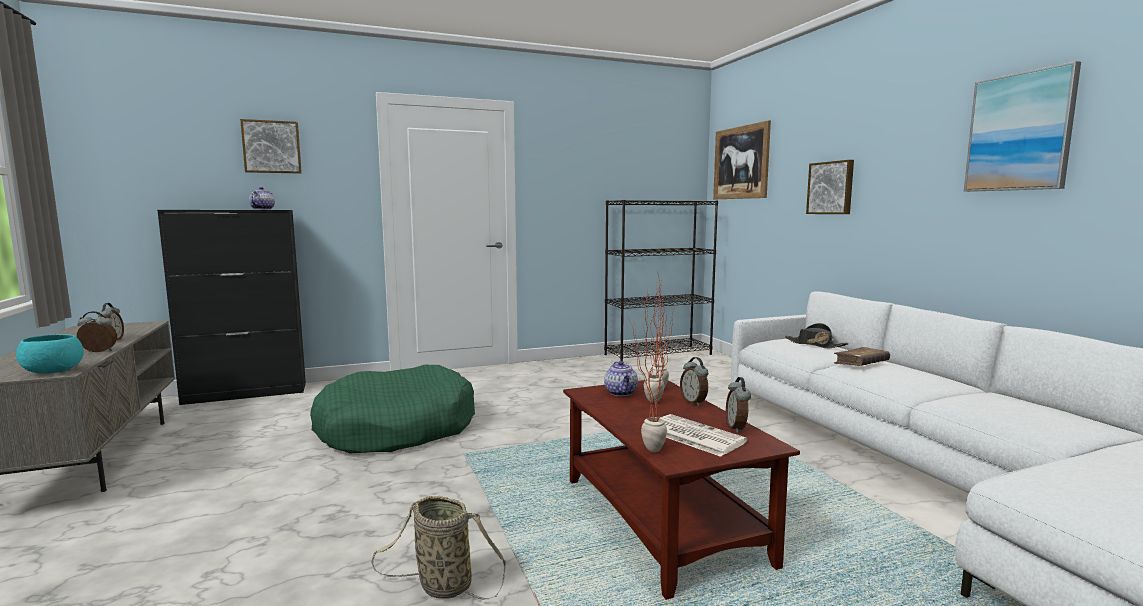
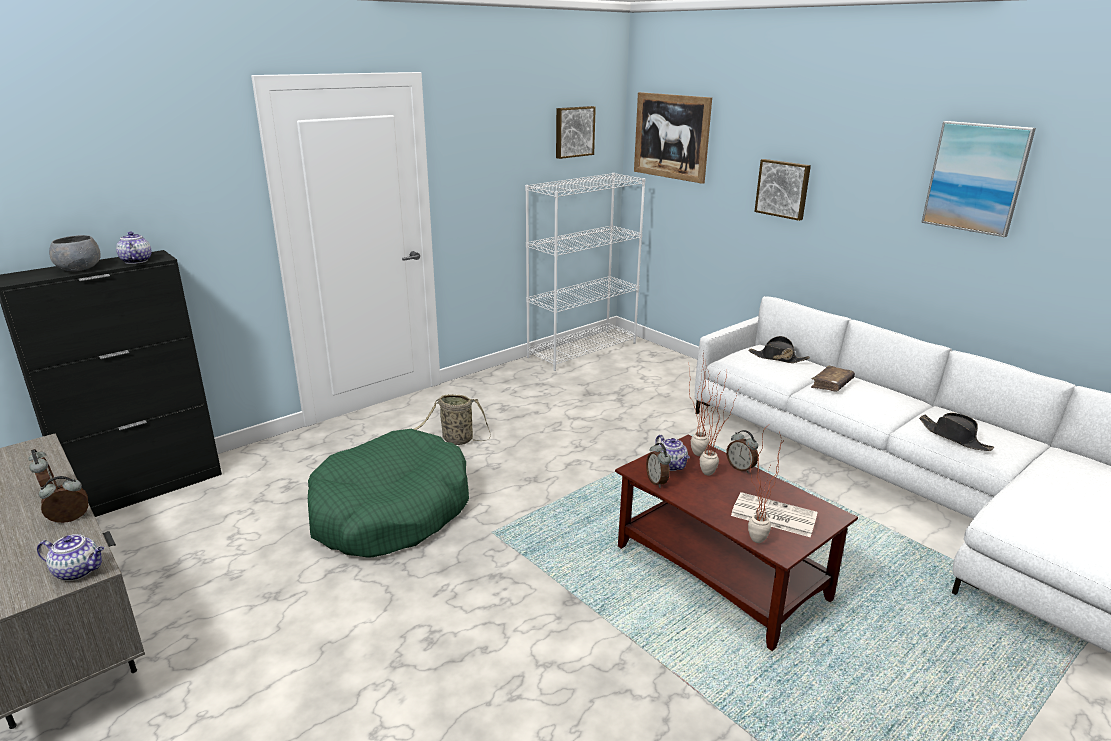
camera: 20 degrees left, 15 degrees up
turquoise bowl [16,335,84,374] -> teapot [37,534,104,581]
picture [240,119,302,174] -> picture moved to [556,106,596,159]
basket [371,496,506,600] -> basket moved to [414,394,490,445]
black bookcase [604,200,718,361] -> white bookcase [525,173,645,371]
alarm clock [726,377,751,433] -> alarm clock moved to [646,443,671,488]
none -> grey bowl [49,235,101,272]
none -> black hat [919,413,994,451]

